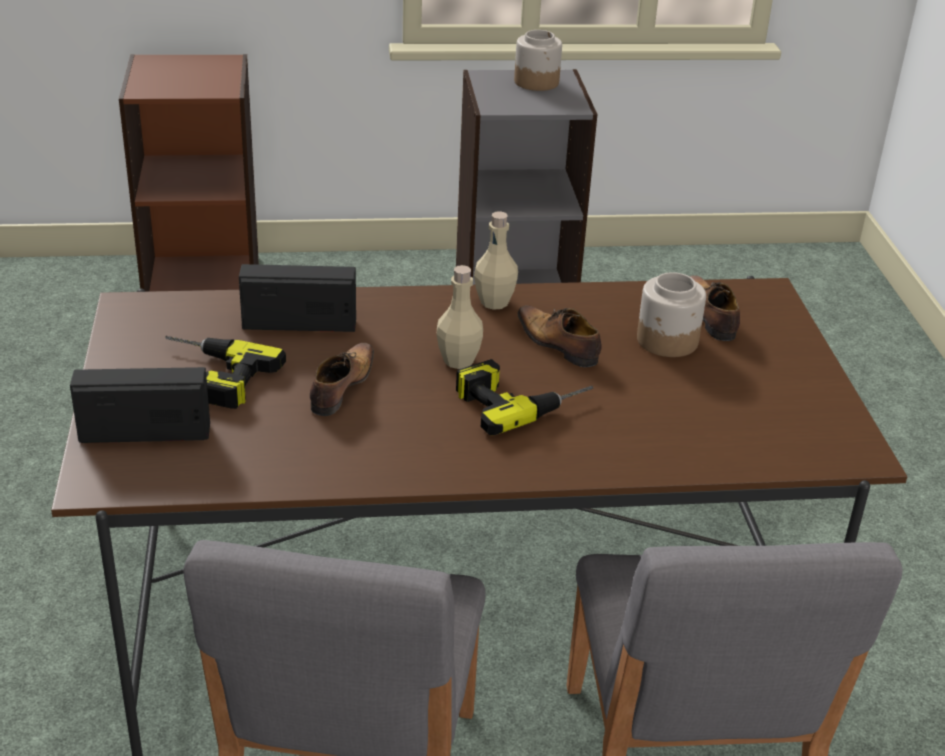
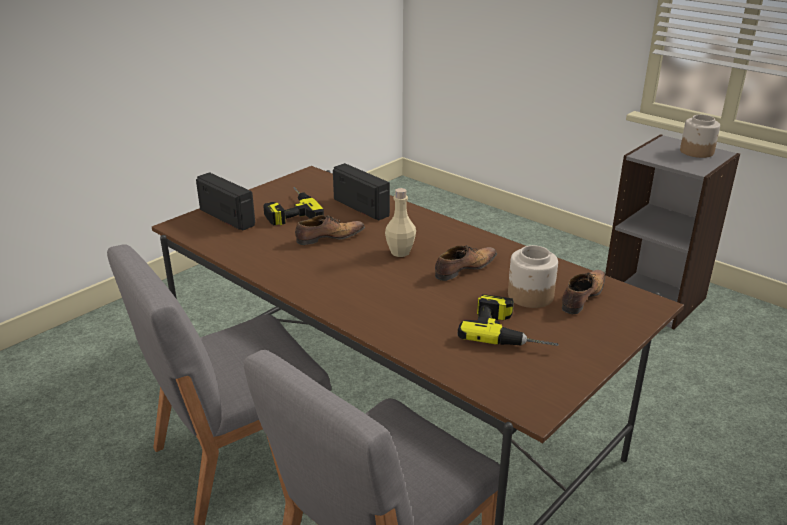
camera: 50 degrees right, 5 degrees down
brown bookcase [119,54,259,292] -> none
power drill [456,359,593,435] -> power drill moved to [457,294,559,346]
beige bottle [474,211,518,310] -> none
shoe [517,305,602,368] -> shoe turned 45 degrees clockwise [435,245,497,281]

